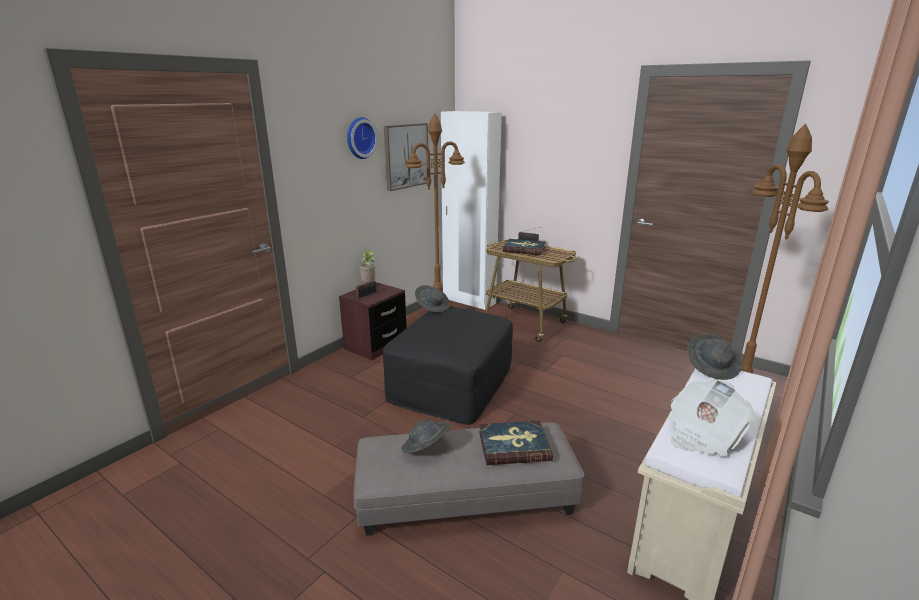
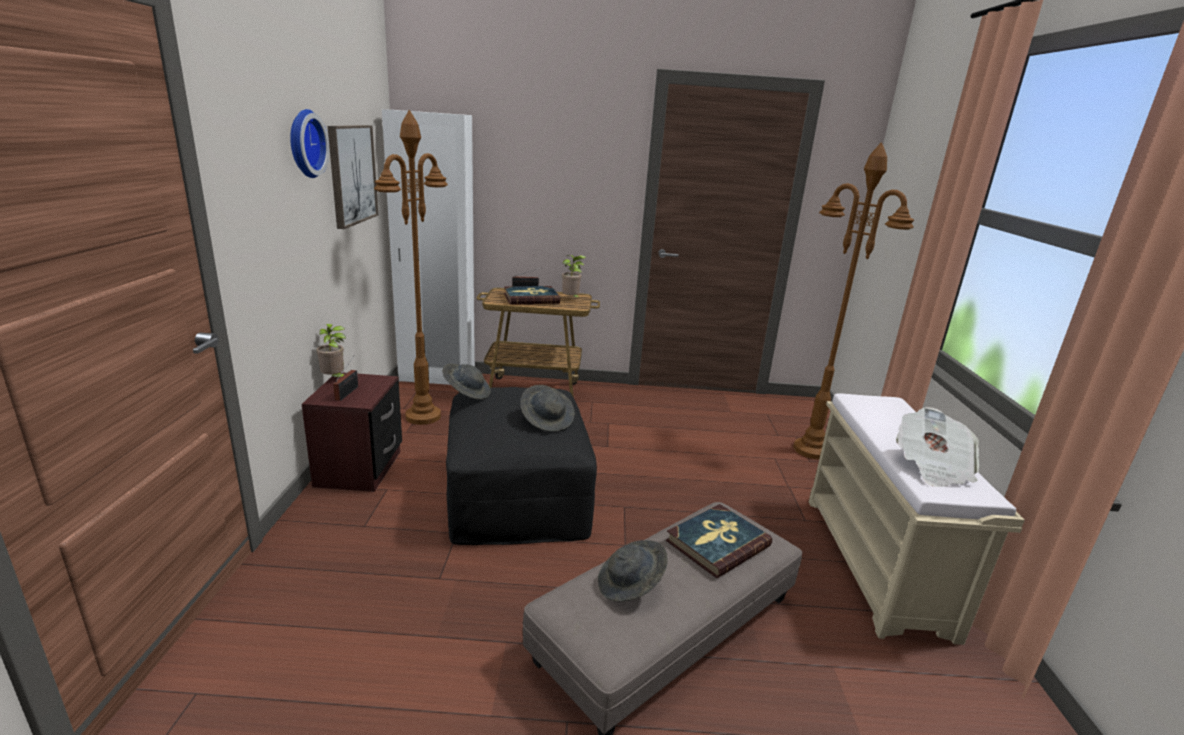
camera: 35 degrees left, 0 degrees up
grey hat [687,333,742,380] -> grey hat moved to [520,385,575,431]
none -> potted plant [562,255,586,297]

